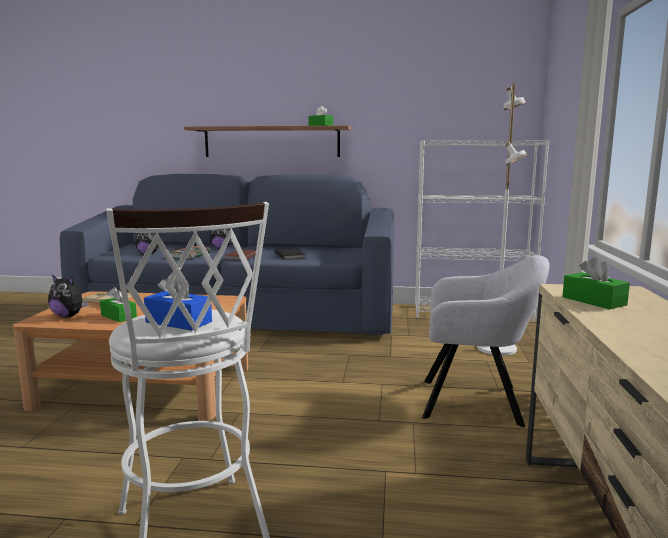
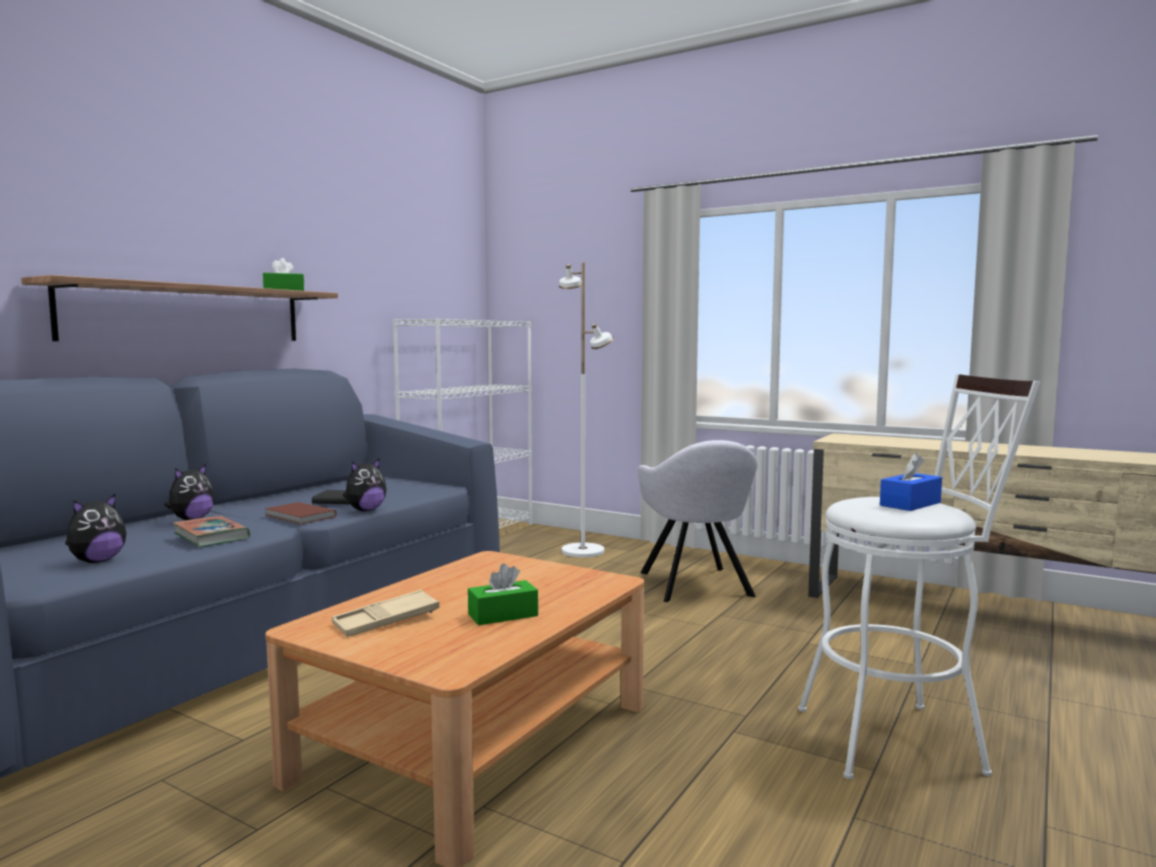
camera: 65 degrees left, 5 degrees down
plush toy [48,275,89,318] -> plush toy moved to [343,459,387,511]
grey armchair [422,255,549,427] -> grey armchair turned 135 degrees clockwise [637,440,758,602]
green tissue box [562,257,630,309] -> none

